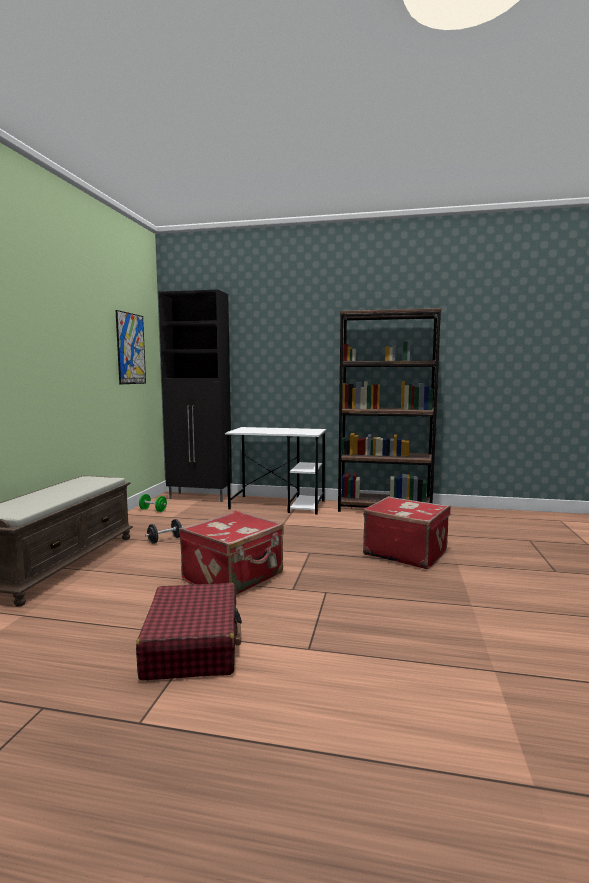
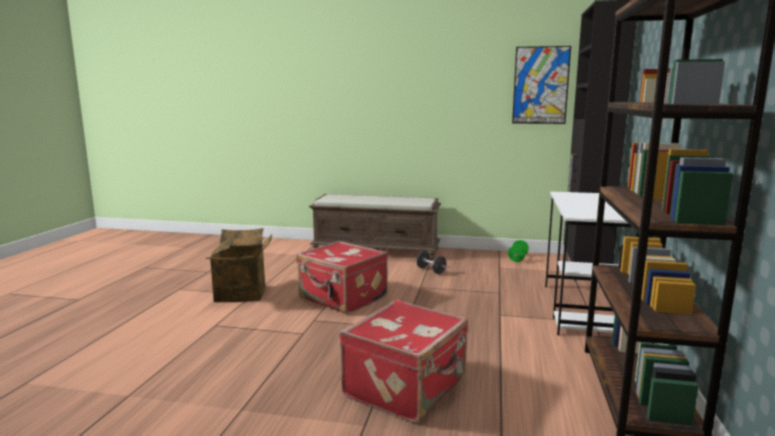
camera: 90 degrees right, 5 degrees up
red suitcase [136,583,242,681] -> cardboard box [206,228,272,302]

